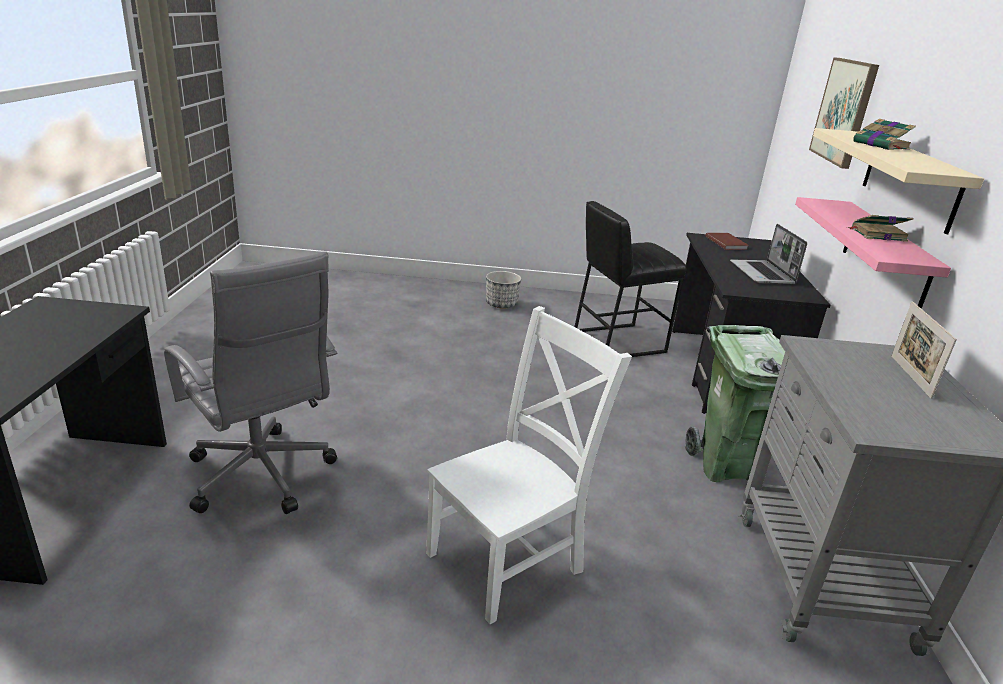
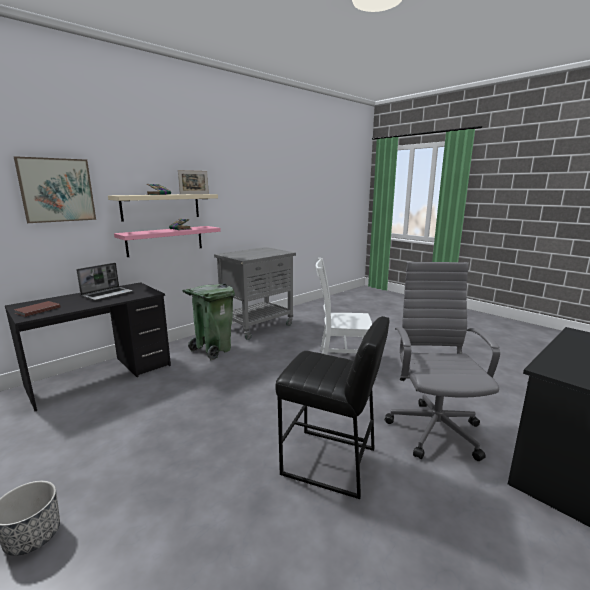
camera: 135 degrees left, 10 degrees down
black stool [574,201,686,357] -> black stool moved to [275,316,389,499]
picture frame [892,302,957,399] -> picture frame moved to [178,170,209,194]

